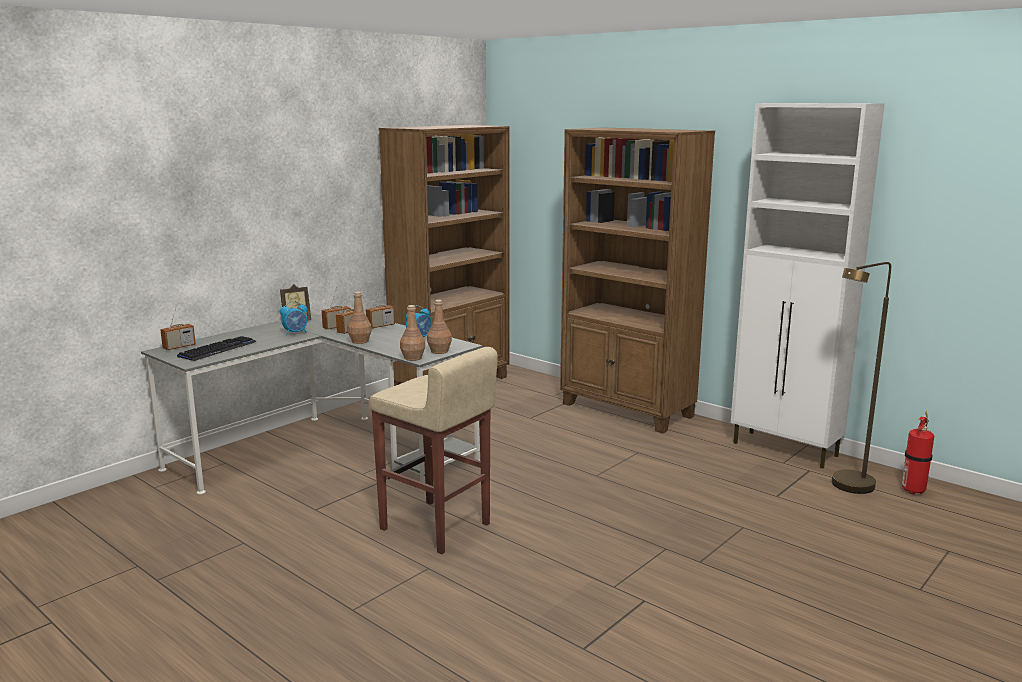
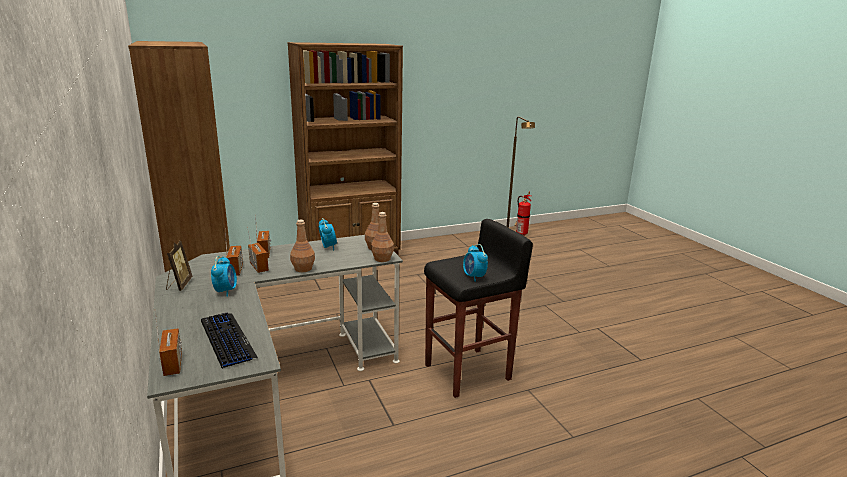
camera: 65 degrees left, 5 degrees up
beige stool [369,347,498,554] -> black stool [424,219,533,398]
white cabinet [731,103,885,469] -> none
none -> alarm clock [463,244,488,282]

